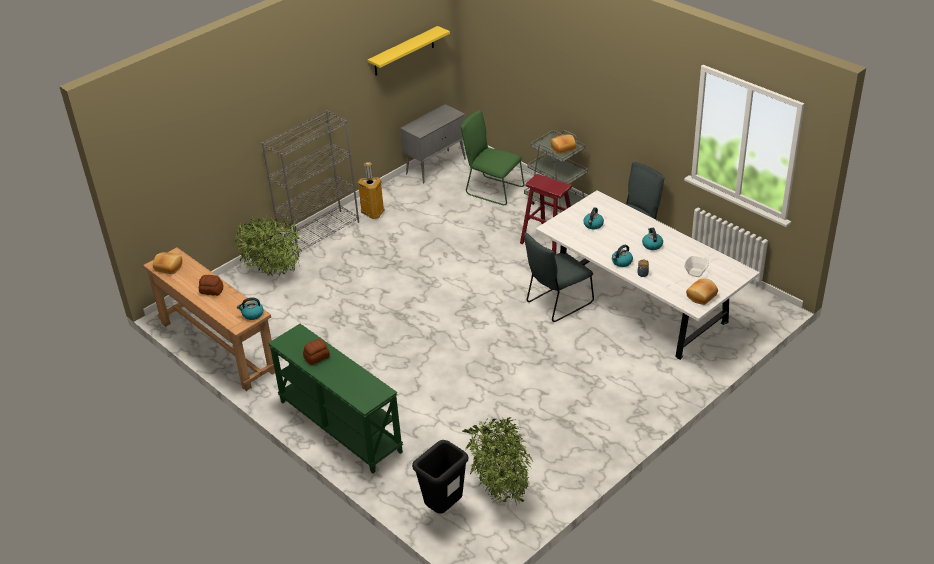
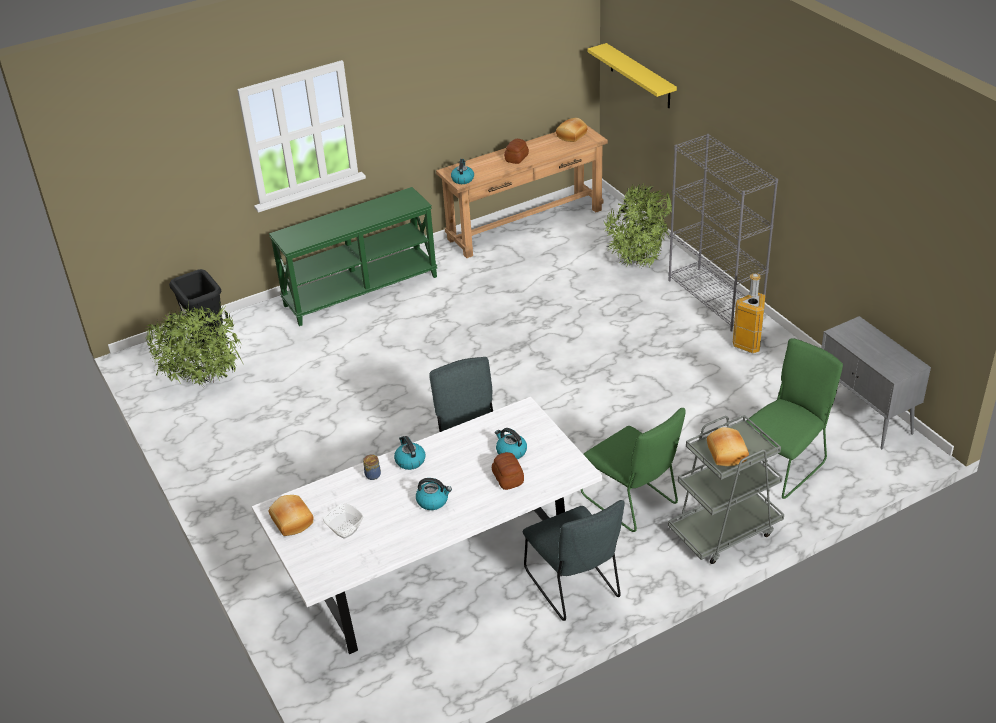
camera: 105 degrees right, 0 degrees up
bread [303,339,330,365] -> bread moved to [492,452,524,490]
yellow shelf [368,26,450,75] -> yellow shelf moved to [587,43,677,108]
red stool [520,174,572,255] -> green chair [581,408,686,532]

